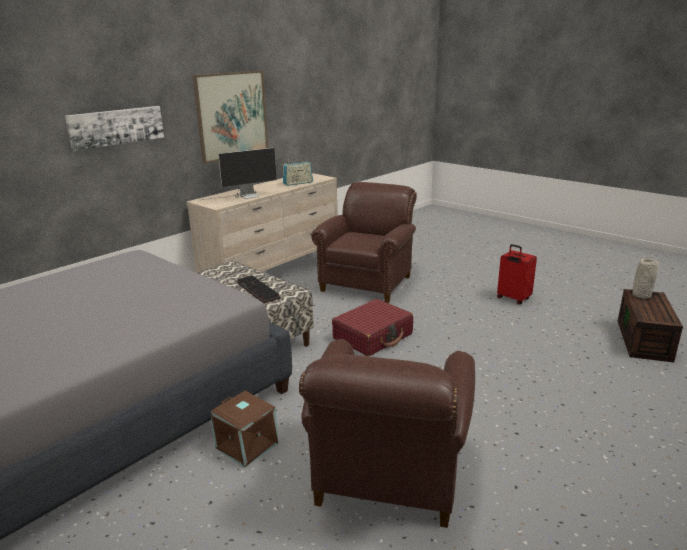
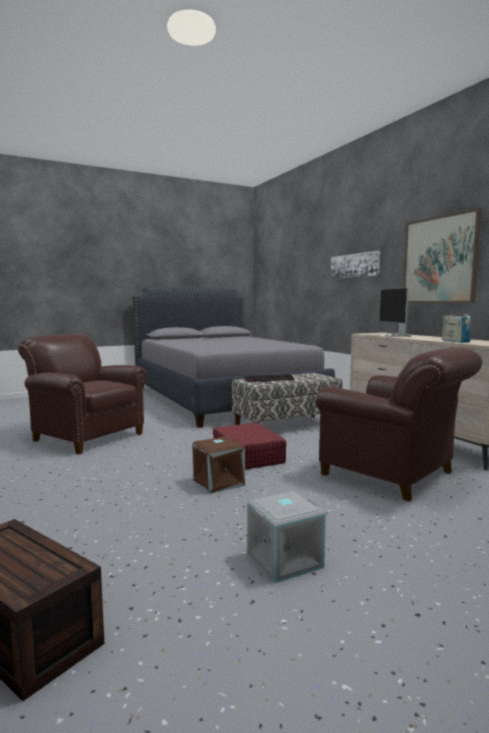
camera: 110 degrees right, 15 degrees down
brown storage box [210,391,278,468] -> brown storage box moved to [192,436,245,494]
red suitcase [497,244,537,304] -> grey storage box [247,491,326,583]
grey vase [633,258,659,299] -> none

